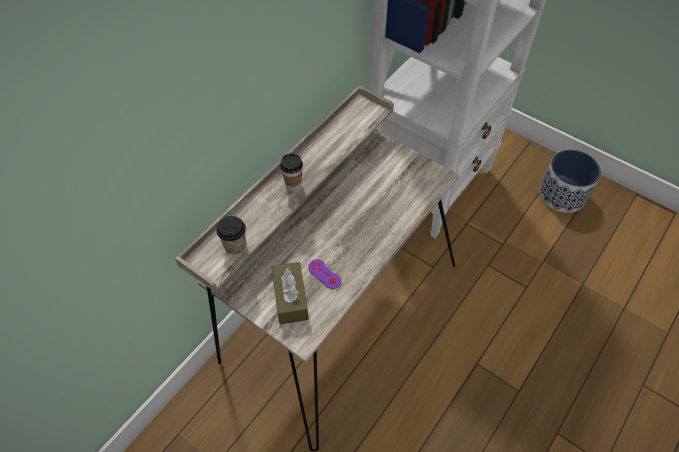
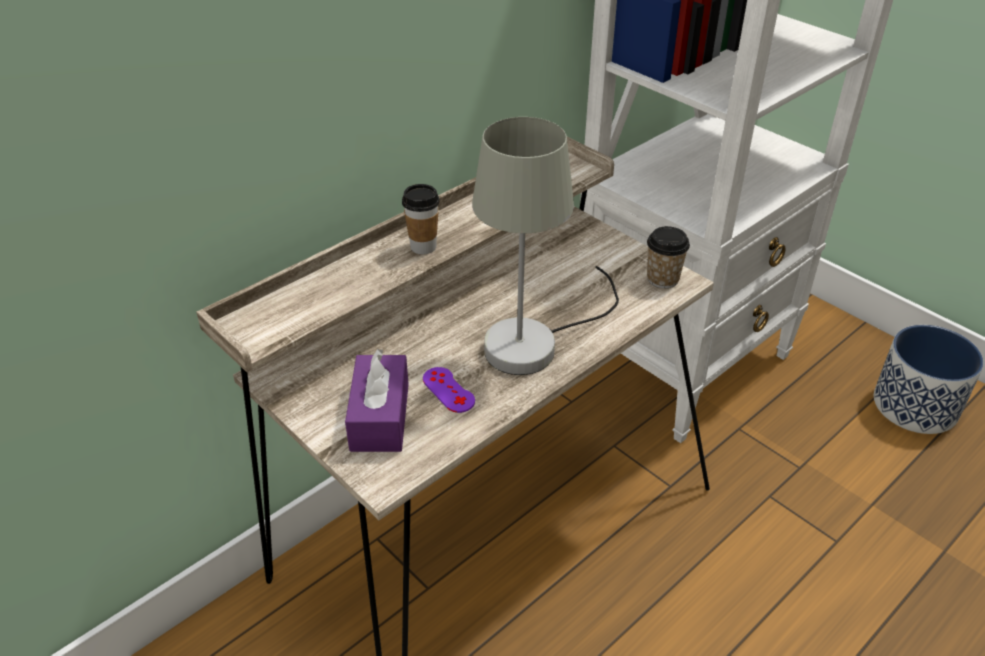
camera: 10 degrees right, 15 degrees down
cup [216,216,246,255] -> cup moved to [647,226,690,288]
brown tissue box [272,262,309,324] -> purple tissue box [345,349,409,452]
none -> grey table lamp [472,117,619,375]

